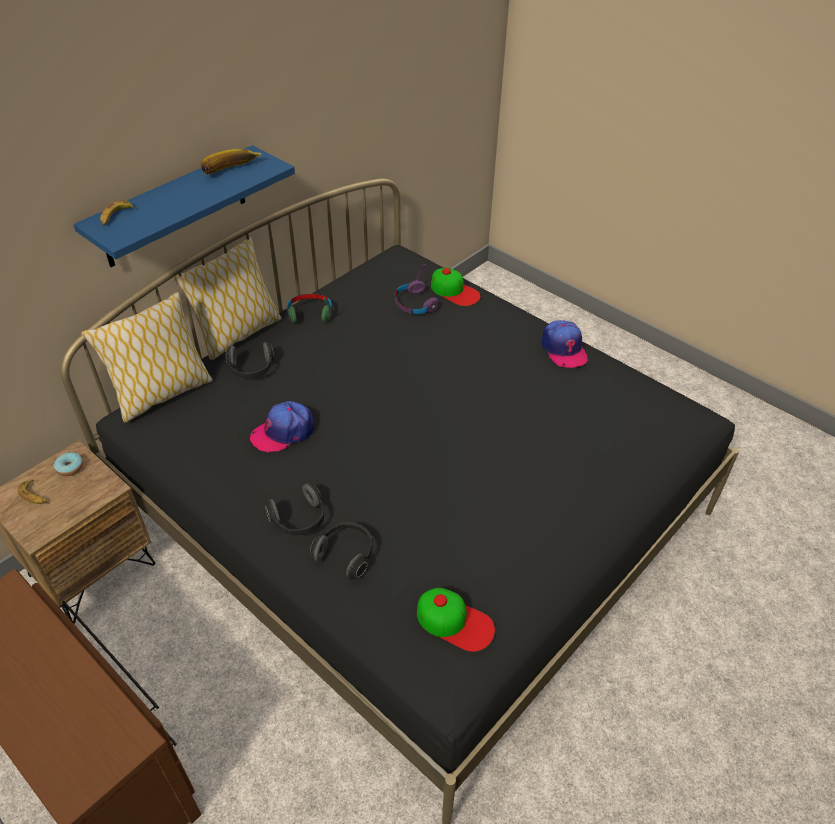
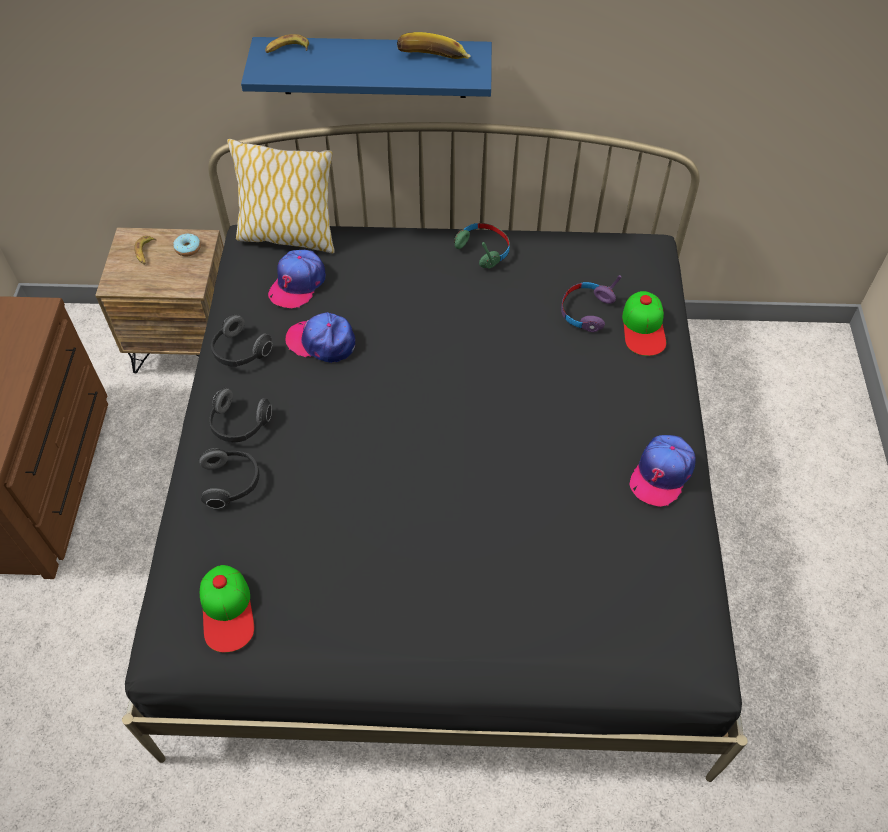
camera: 50 degrees right, 10 degrees up
pillow [173,236,282,360] -> none
headphones [226,342,274,379] -> headphones moved to [211,314,273,367]
none -> cap [268,250,326,308]

